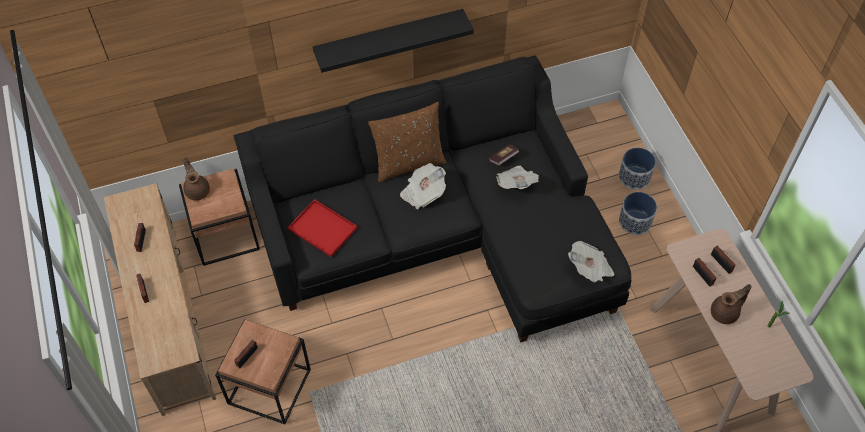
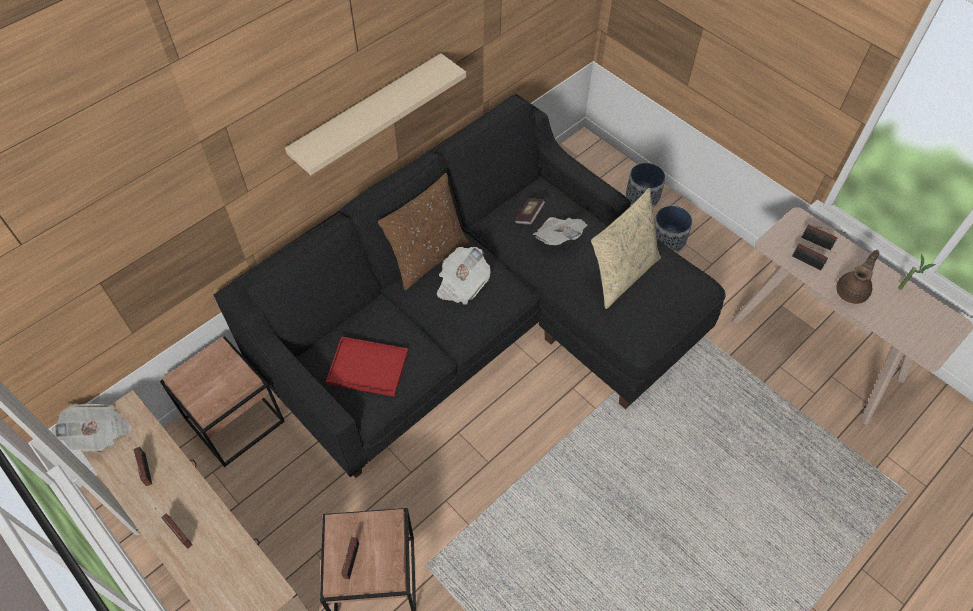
camera: 25 degrees left, 0 degrees up
brown teapot [183,157,210,201] -> none
black shelf [313,9,474,73] -> beige shelf [285,53,466,175]
newspaper [568,241,615,282] -> newspaper moved to [52,404,133,452]
none -> beige pillow [591,188,661,309]

